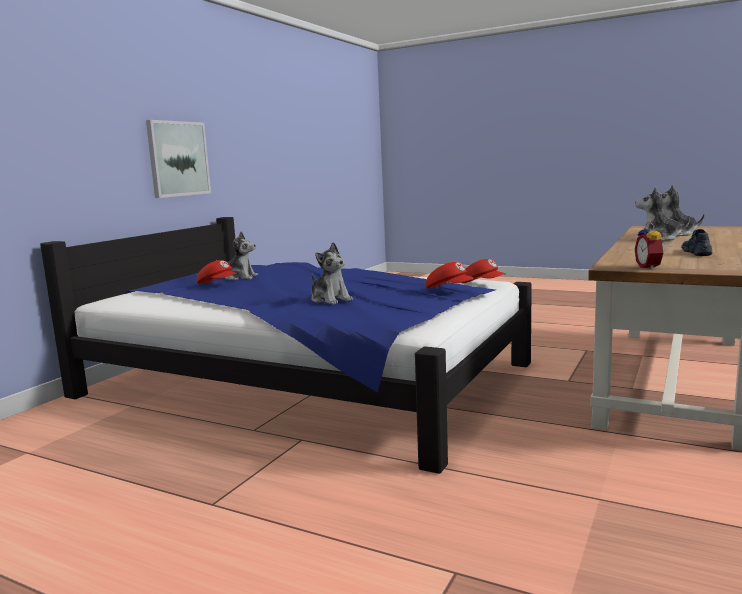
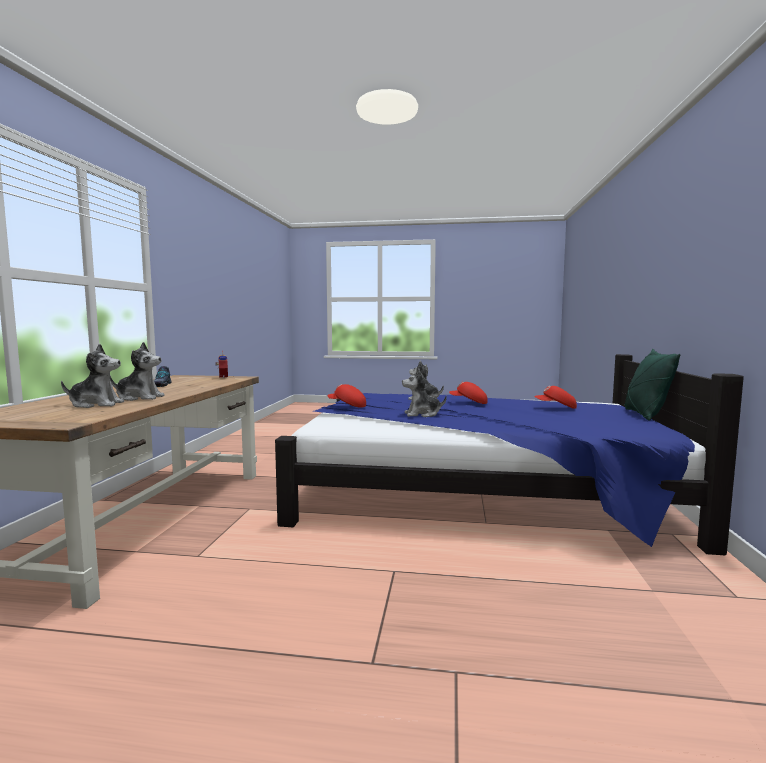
camera: 160 degrees right, 5 degrees down
picture [146,120,211,198] -> none
plush toy [216,231,259,280] -> plush toy moved to [402,368,447,417]
red cap [462,259,506,283] -> red cap moved to [449,382,488,404]
none -> green pillow [625,349,680,421]

